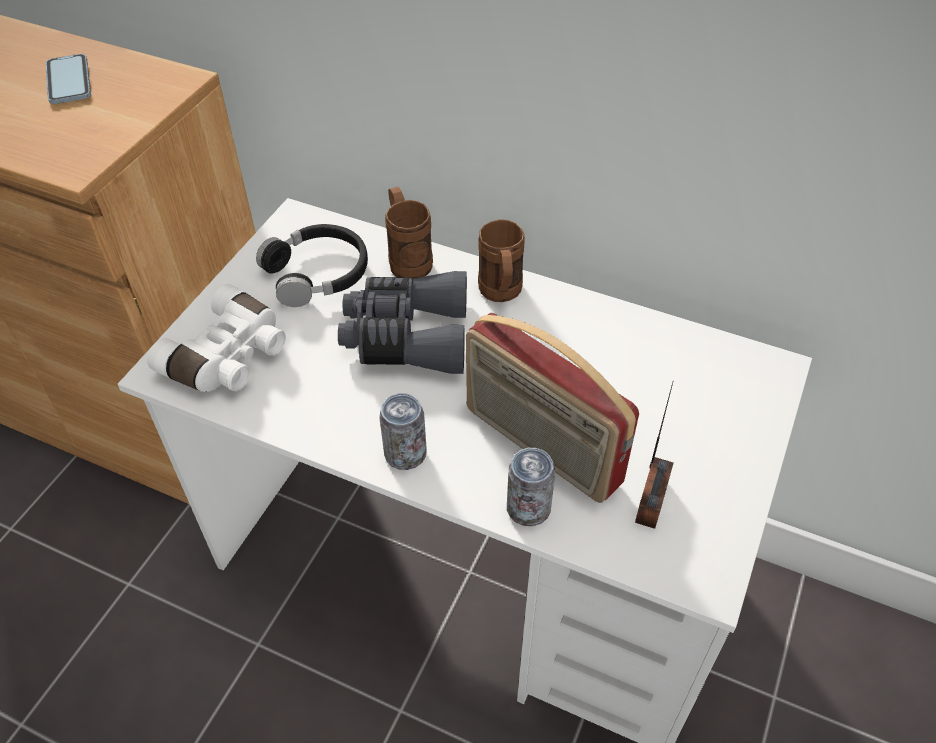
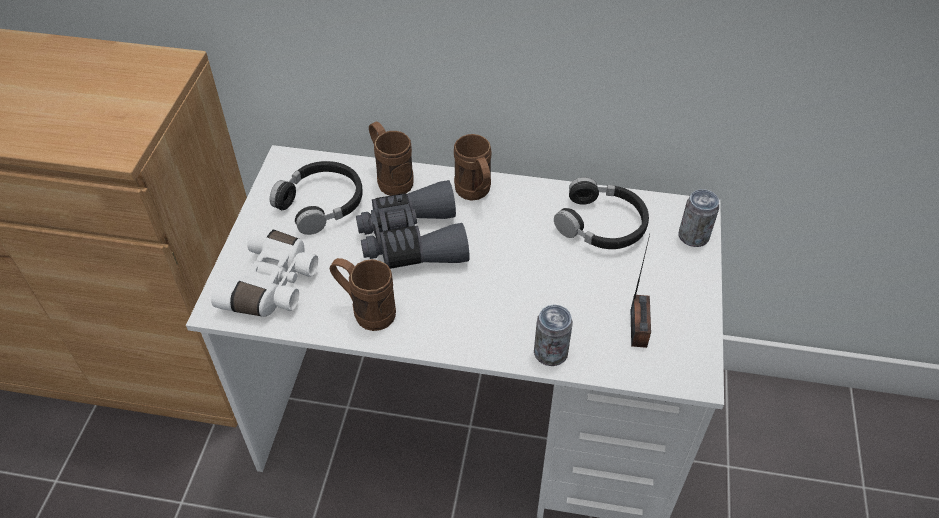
camera: 15 degrees left, 0 degrees up
phone [46,54,91,104] -> none
can [379,393,427,470] -> can moved to [678,189,719,247]
radio [466,313,639,503] -> none
none -> brown mug [329,258,396,331]
none -> black headphones [554,177,649,249]

